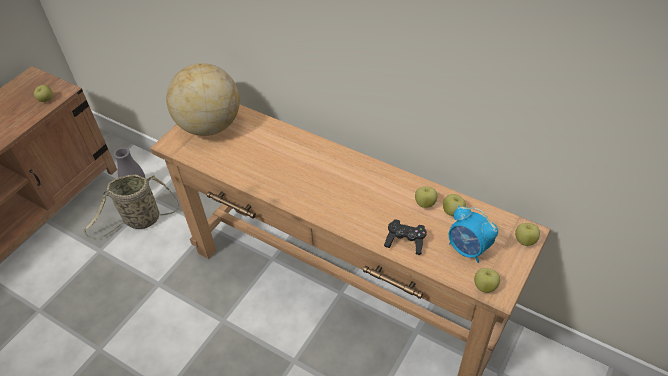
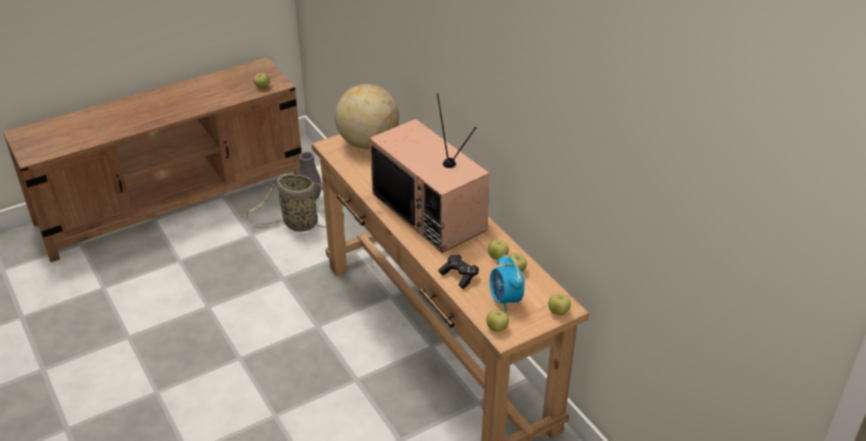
camera: 25 degrees right, 10 degrees down
none -> television [370,93,490,253]

